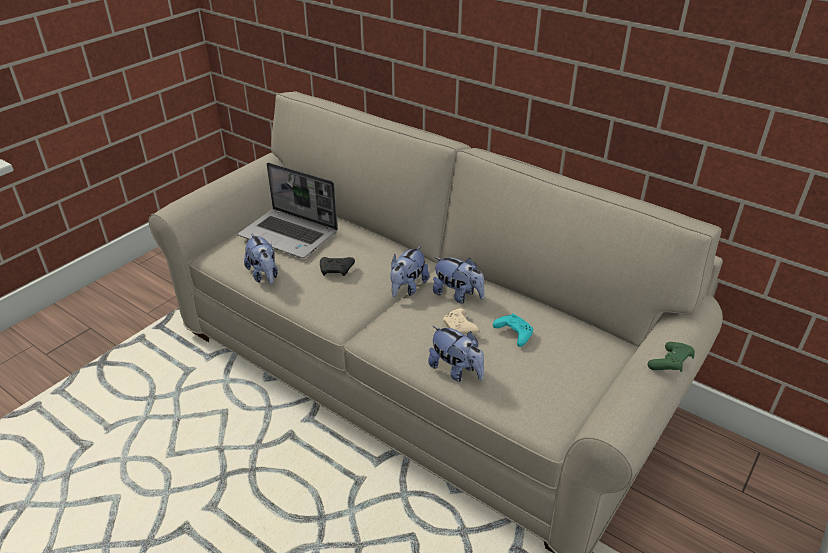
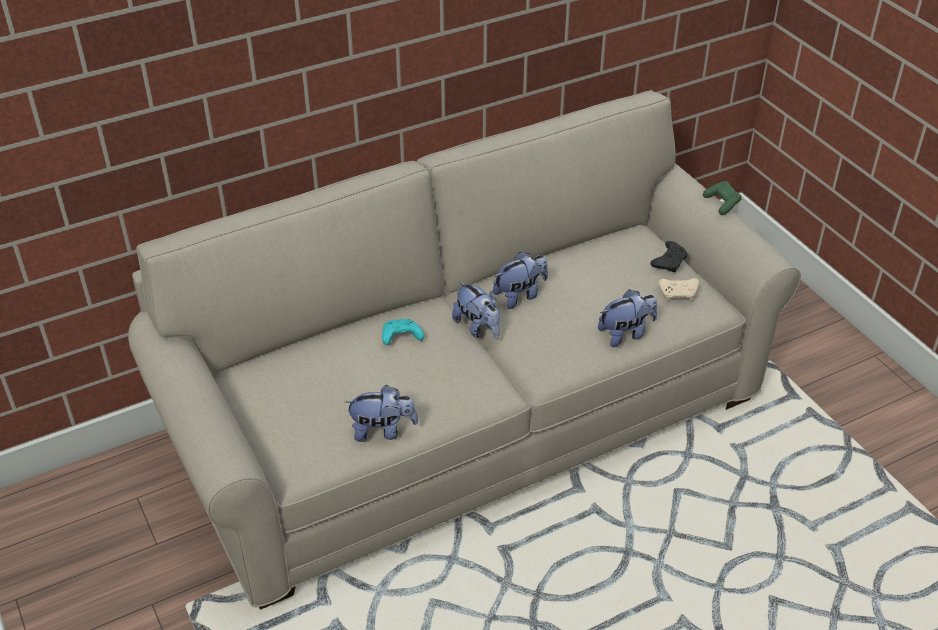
camera: 65 degrees left, 5 degrees up
laptop [238,162,338,258] -> none
black game controller [320,257,355,276] -> black game controller moved to [651,241,688,272]
beige game controller [443,308,479,334] -> beige game controller moved to [658,278,699,301]
turquoise game controller [493,313,533,347] -> turquoise game controller moved to [382,319,424,345]

